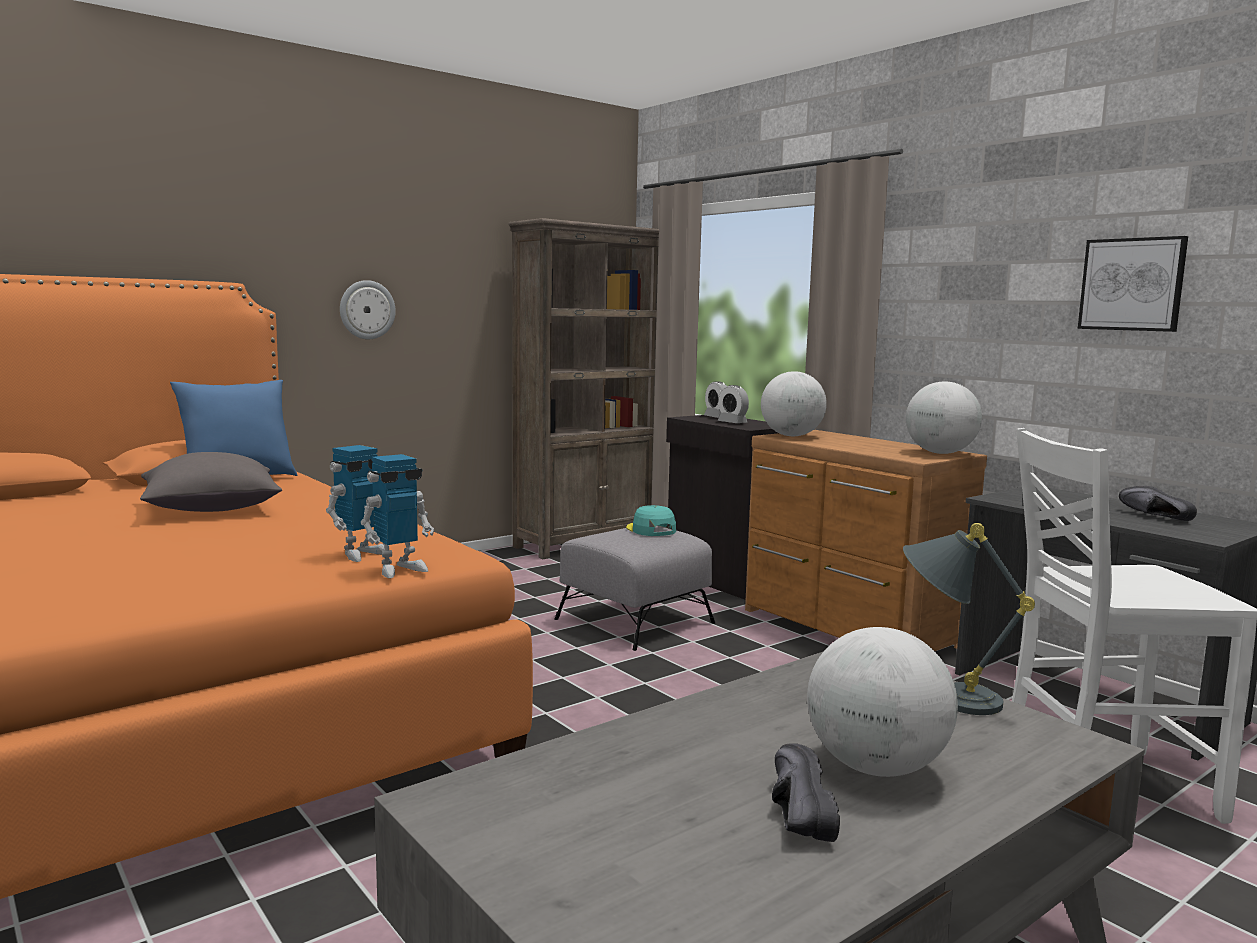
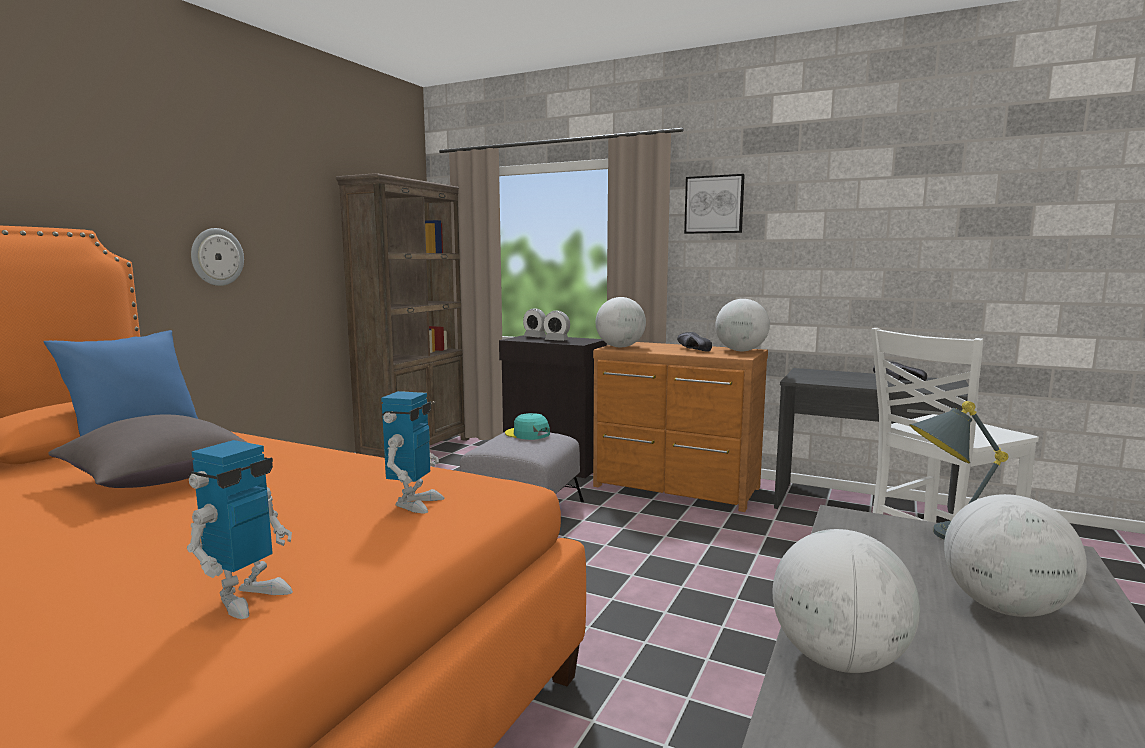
camera: 25 degrees left, 0 degrees up
toy robot [361,454,434,578] -> toy robot moved to [187,440,293,619]
black shoe [772,744,840,842] -> black shoe moved to [677,332,712,352]
picture [1078,236,1188,332] -> picture moved to [684,174,745,234]
none -> globe [773,529,920,673]

